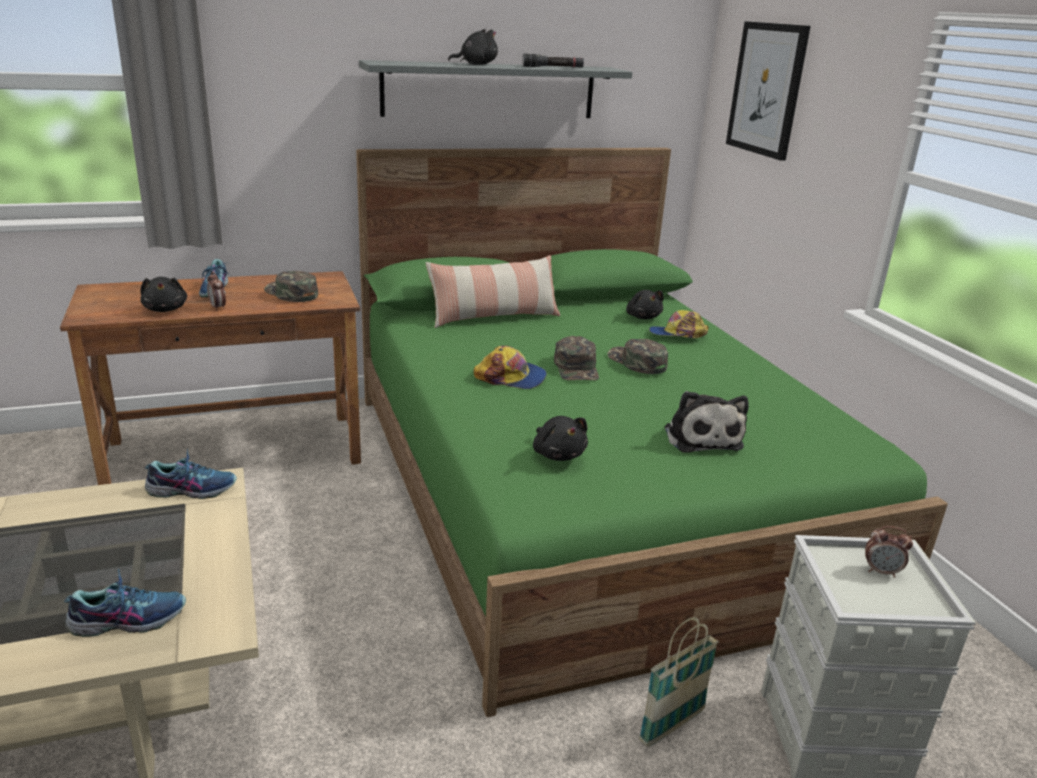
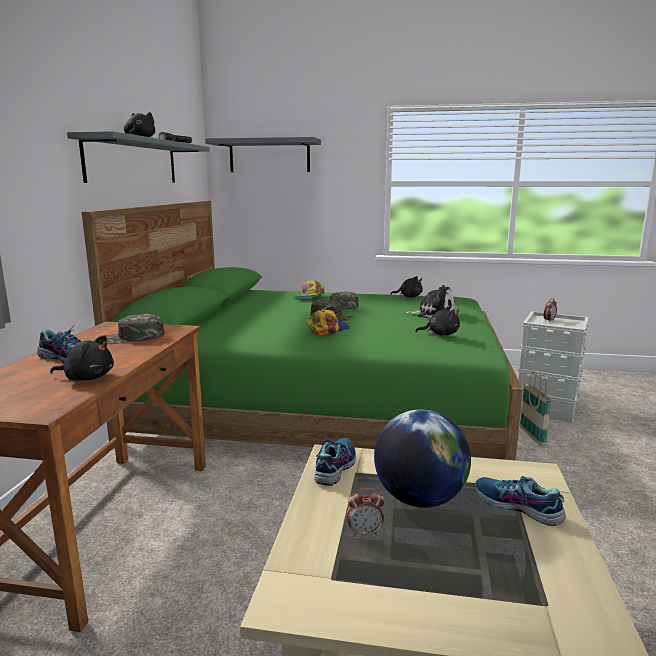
camera: 60 degrees left, 10 degrees down
shoe [64,569,186,637] -> shoe turned 60 degrees counterclockwise [475,476,566,526]
alarm clock [207,272,226,311] -> alarm clock moved to [346,488,384,537]
pillow [426,255,560,328] -> none
black plush toy [626,290,663,319] -> black plush toy moved to [390,276,423,297]
picture [726,21,811,161] -> grey shelf [205,137,321,172]
none -> globe [374,409,471,508]

